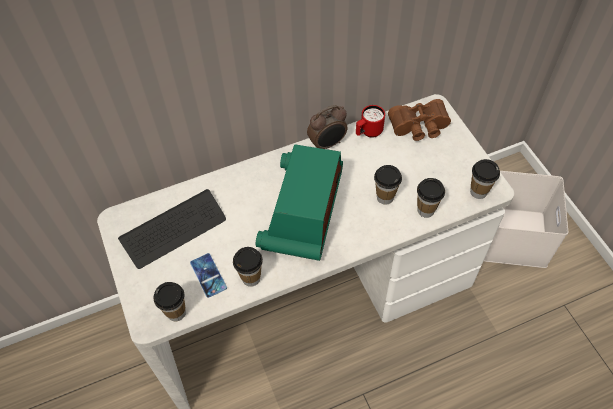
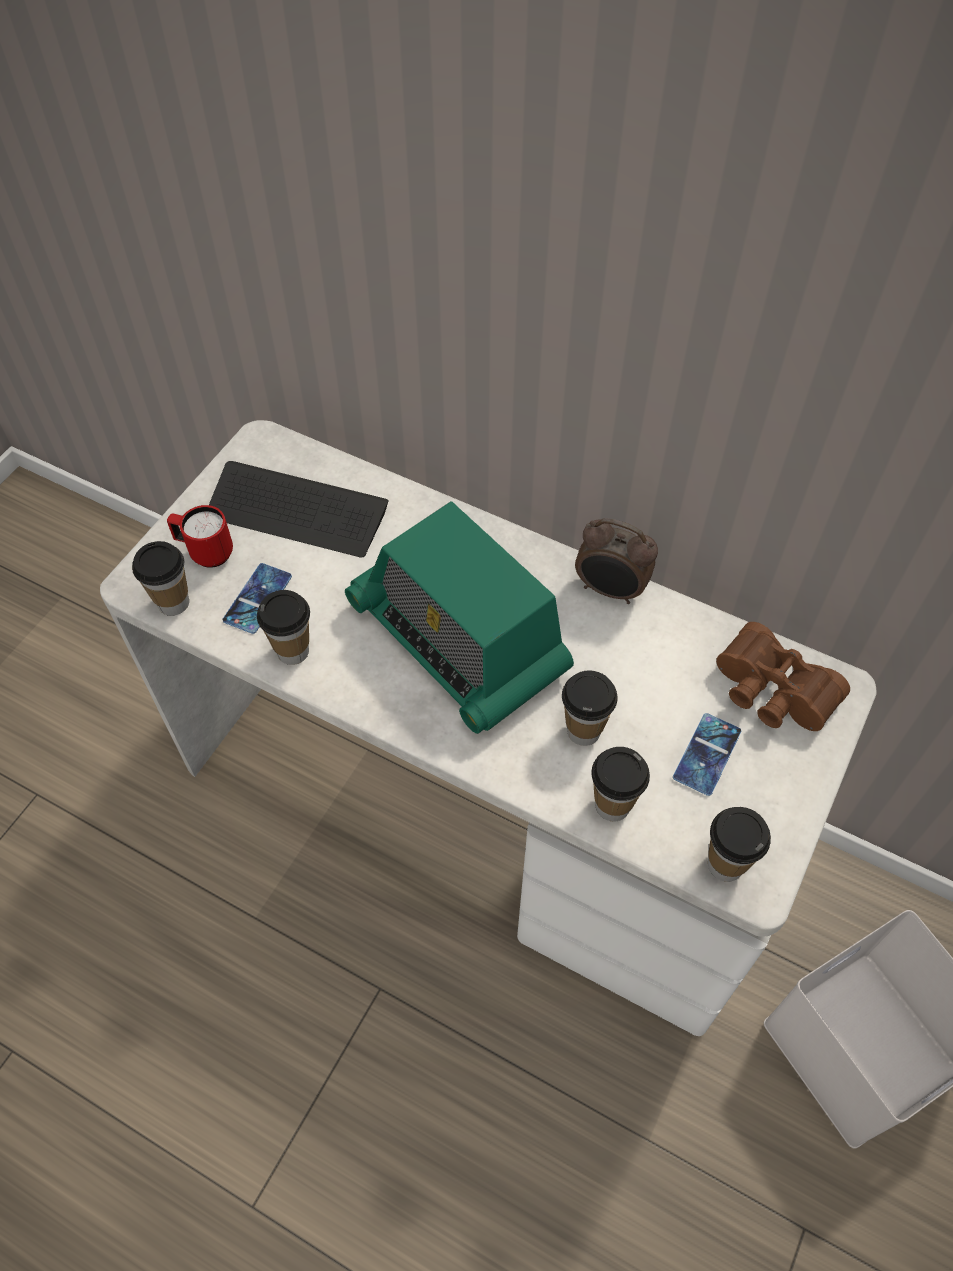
camera: 50 degrees right, 0 degrees up
radio [256,145,343,261] -> radio turned 105 degrees counterclockwise [345,501,574,734]
red mug [356,105,385,138] -> red mug moved to [167,505,233,568]
none -> phone [673,713,741,796]

